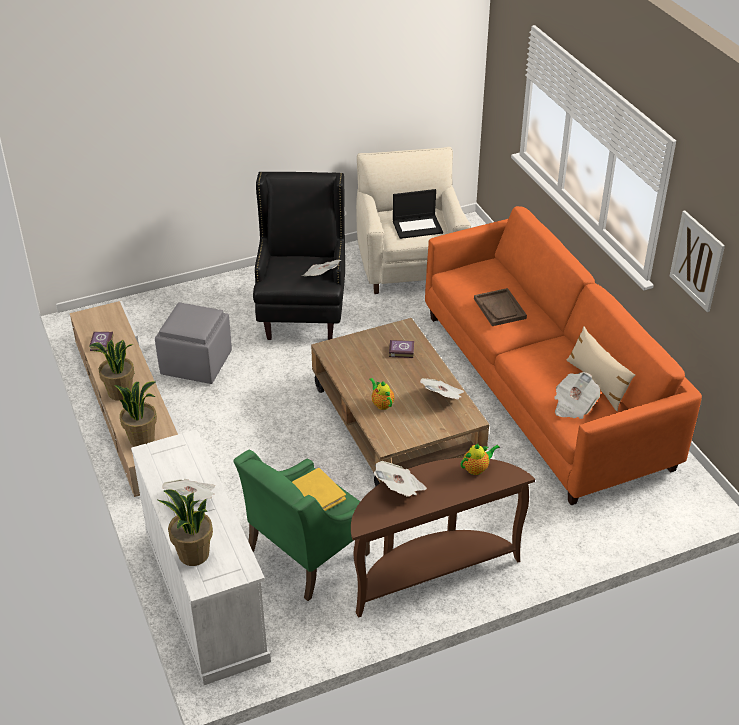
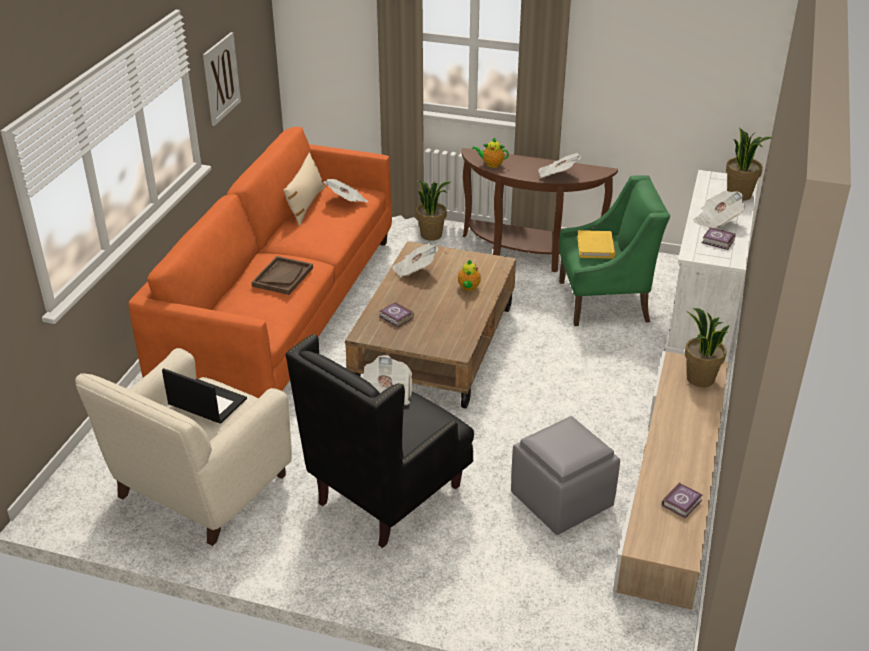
camera: 140 degrees left, 5 degrees down
potted plant [89,339,134,401] -> potted plant moved to [416,180,450,241]
none -> book [702,227,736,250]

